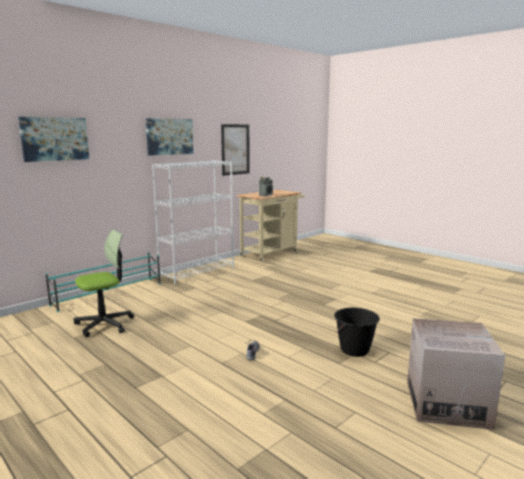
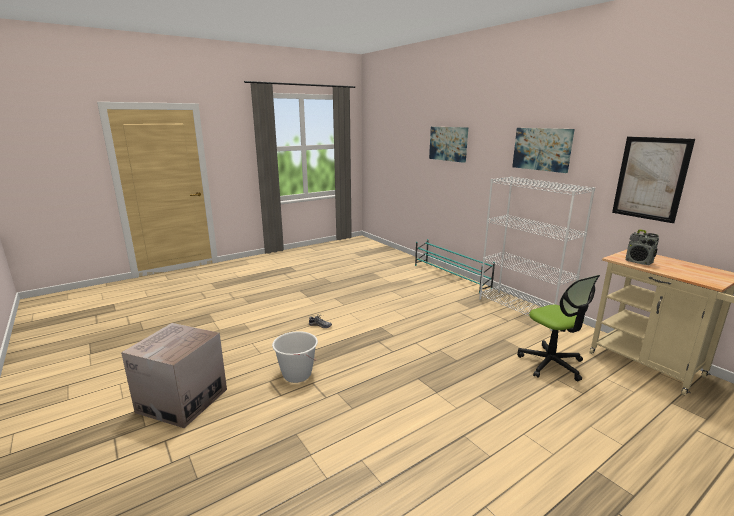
camera: 100 degrees right, 5 degrees up
office chair [74,230,134,337] -> office chair moved to [517,275,600,381]
black bucket [334,308,380,357] -> white bucket [272,331,318,383]

